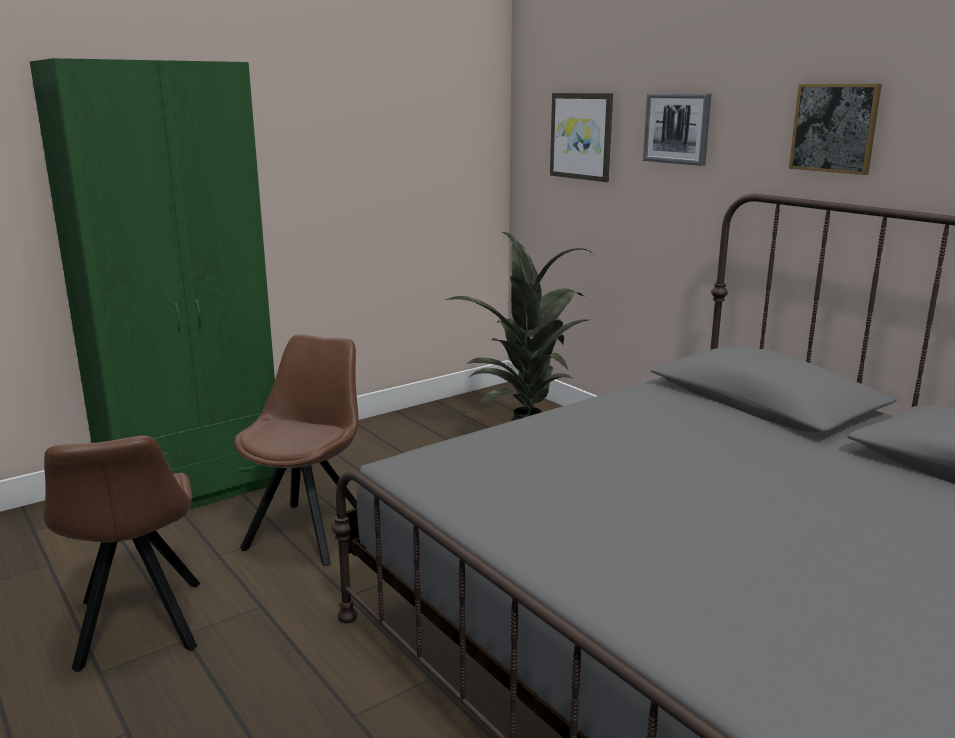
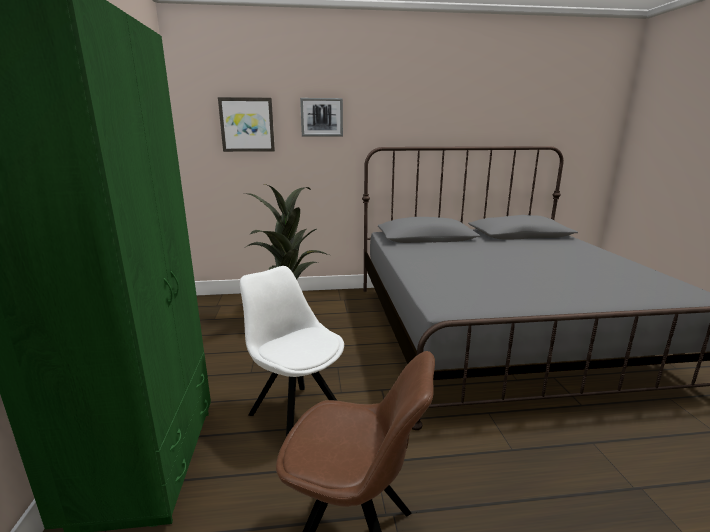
camera: 60 degrees left, 0 degrees up
brown chair [234,334,358,566] -> white chair [240,266,344,437]
picture [789,84,882,175] -> none

